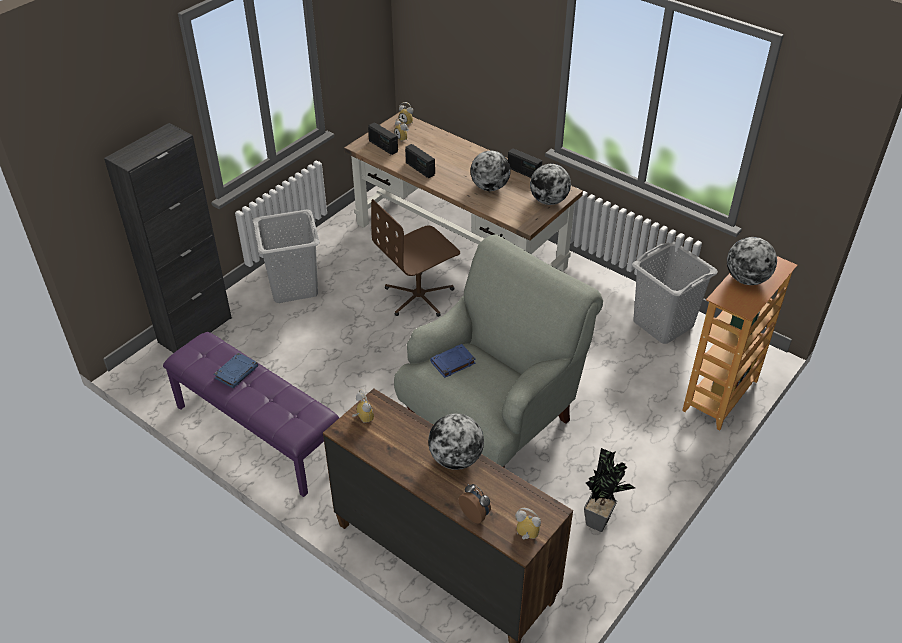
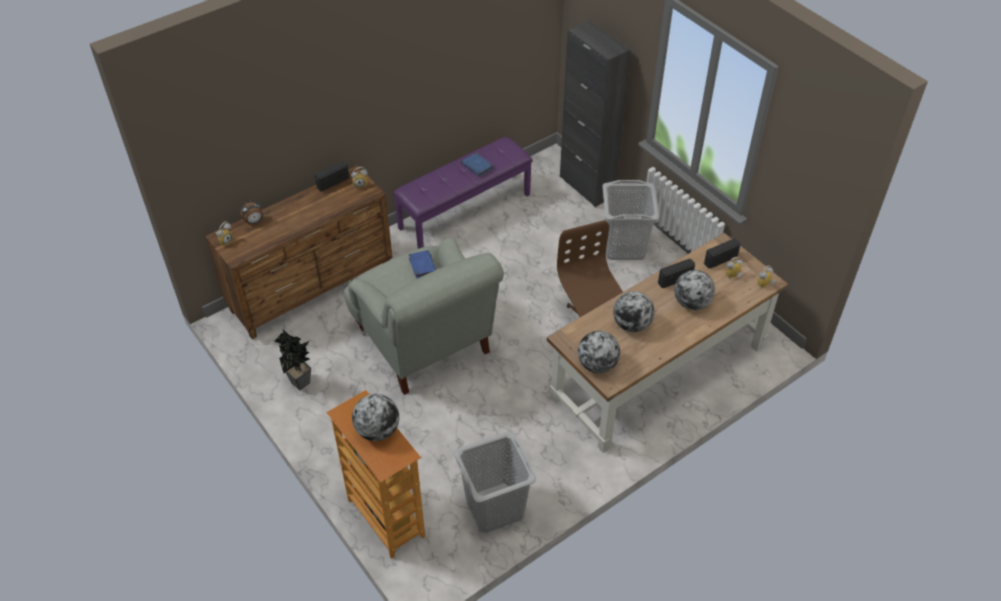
camera: 105 degrees right, 5 degrees up
globe [428,413,484,470] -> globe moved to [674,270,715,310]
radio [508,148,542,178] -> radio moved to [315,160,349,192]

